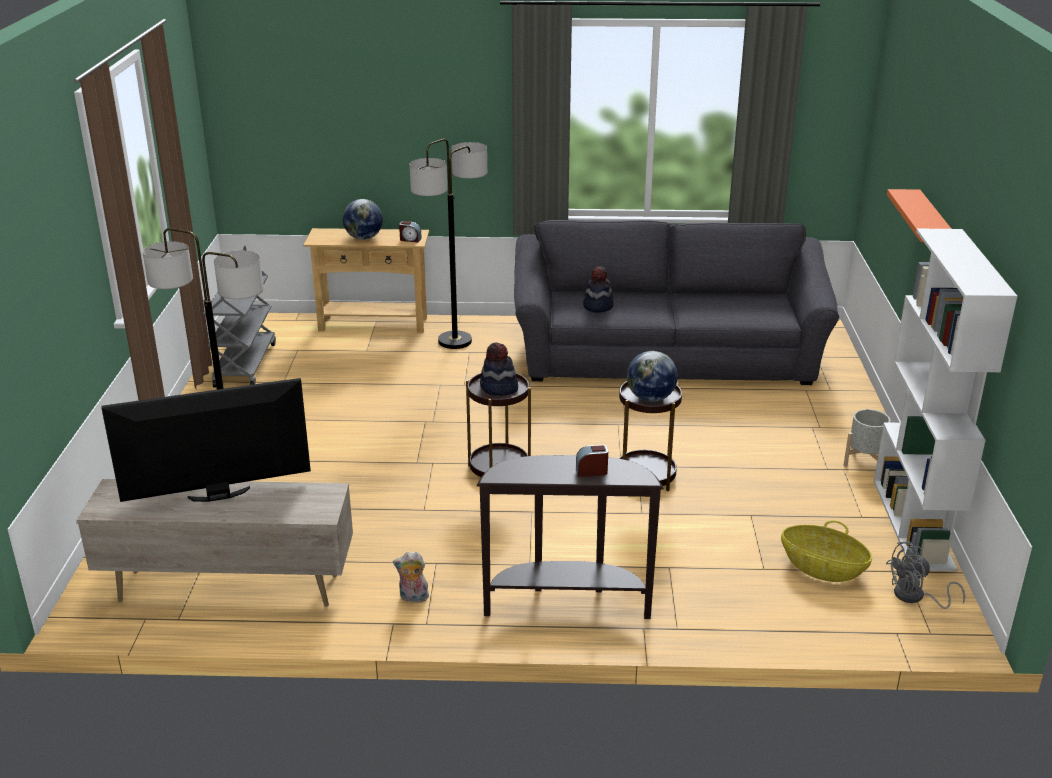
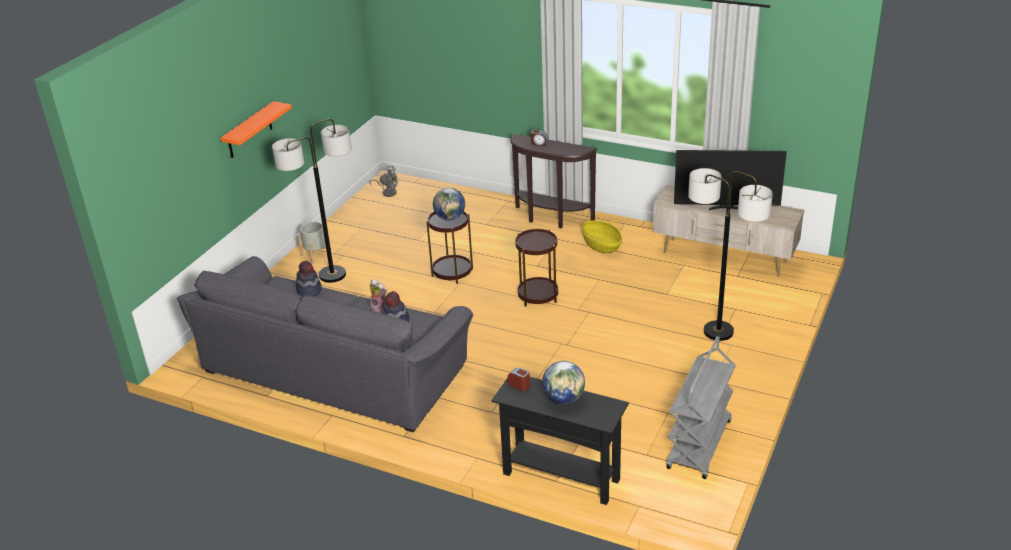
camera: 155 degrees left, 5 degrees up
beige console table [303,228,429,333] -> black console table [491,377,629,505]
plush toy [393,552,429,603] -> plush toy moved to [370,279,387,313]
floor lamp [410,139,487,349] -> floor lamp moved to [272,119,352,283]
hat [480,342,518,396] -> hat moved to [296,261,322,297]
basket [781,520,872,582] -> basket moved to [582,220,622,253]
white bookcase [874,229,1017,571] -> none

